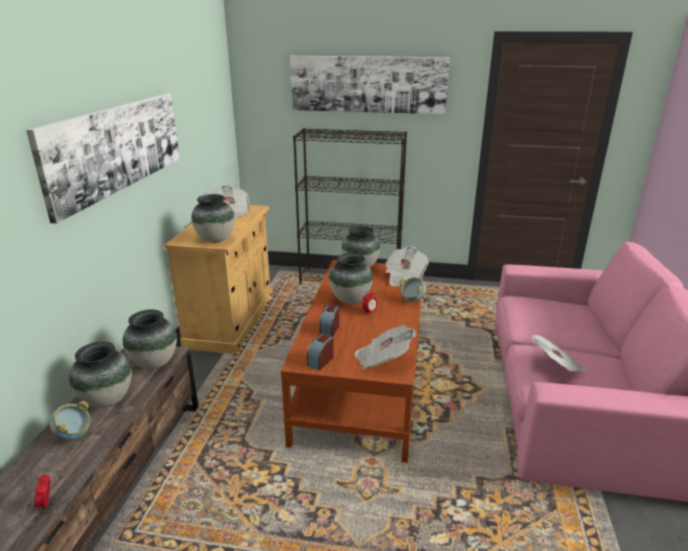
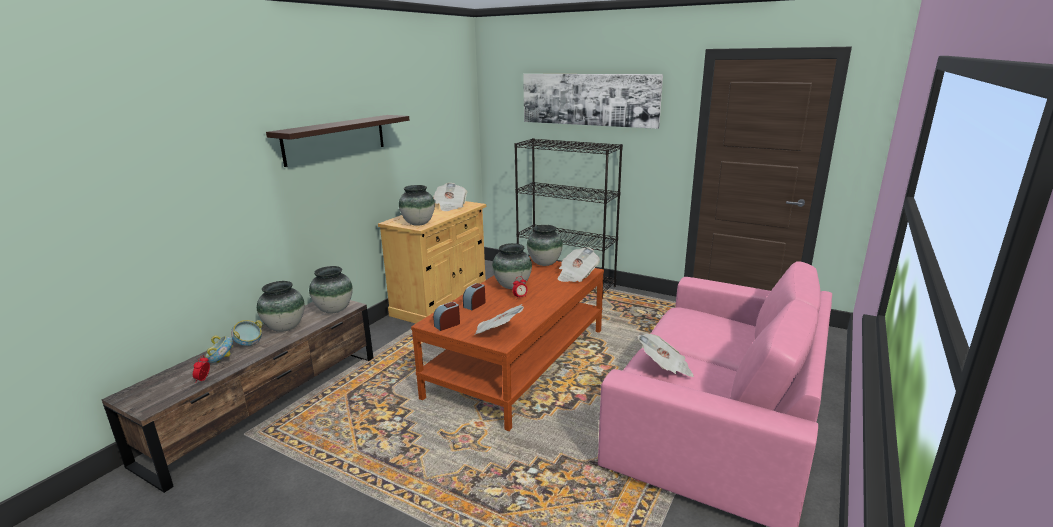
camera: 20 degrees right, 5 degrees down
picture [26,94,180,224] -> shelf [266,115,409,167]
bowl [399,277,426,302] -> bowl moved to [205,336,233,363]

